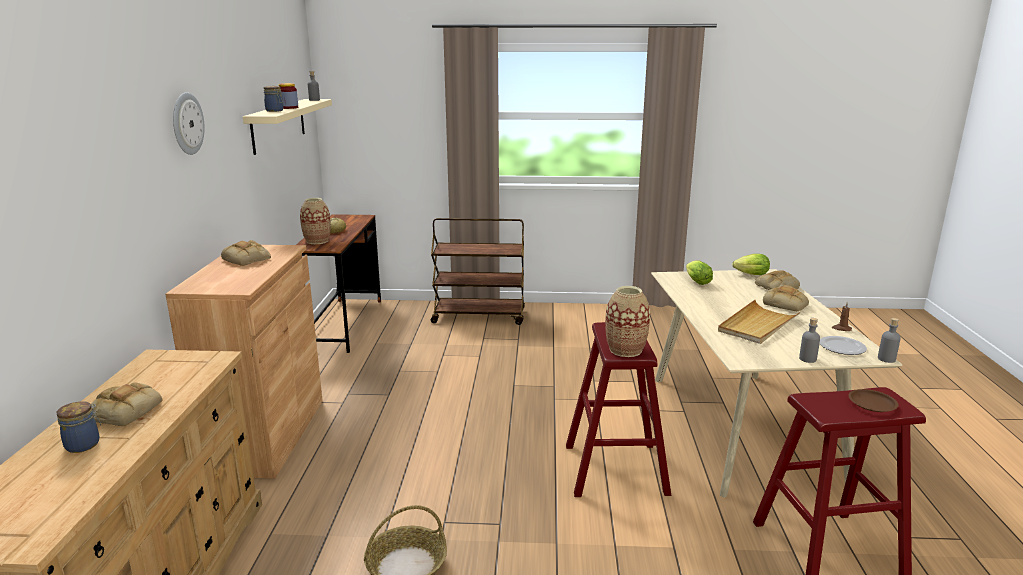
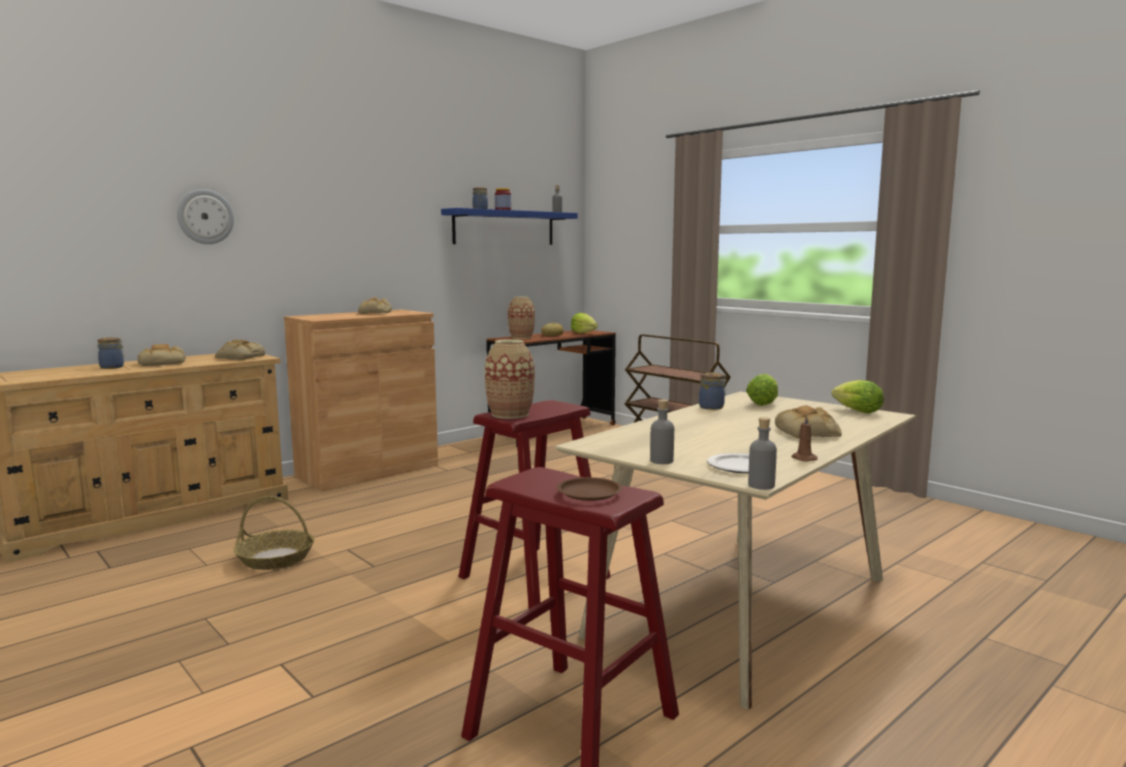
camera: 45 degrees right, 10 degrees down
wall clock [173,92,205,155] -> wall clock moved to [177,189,234,244]
beige shelf [243,99,332,155] -> blue shelf [441,208,578,245]
beige tray [718,300,801,344] -> none
bread [755,270,800,290] -> bread moved to [215,340,265,360]
none -> lettuce [571,313,598,333]
none -> jar [699,372,726,410]

